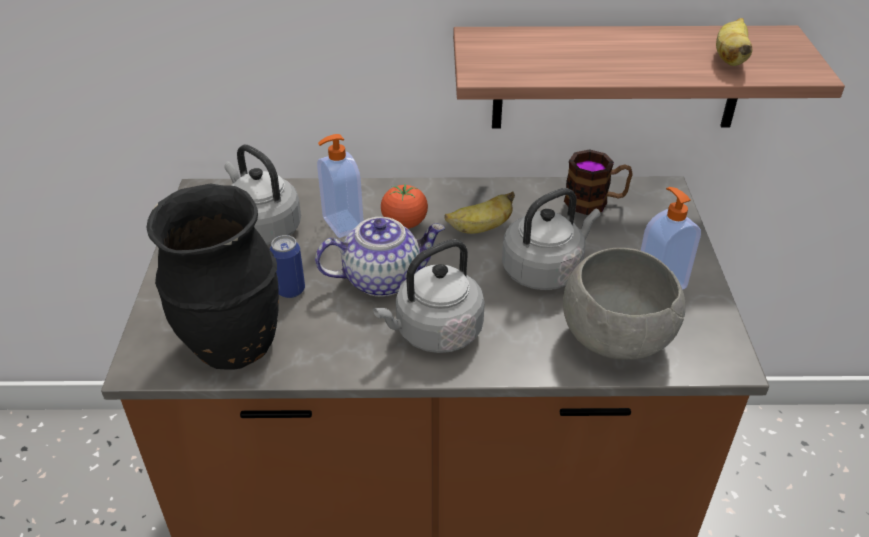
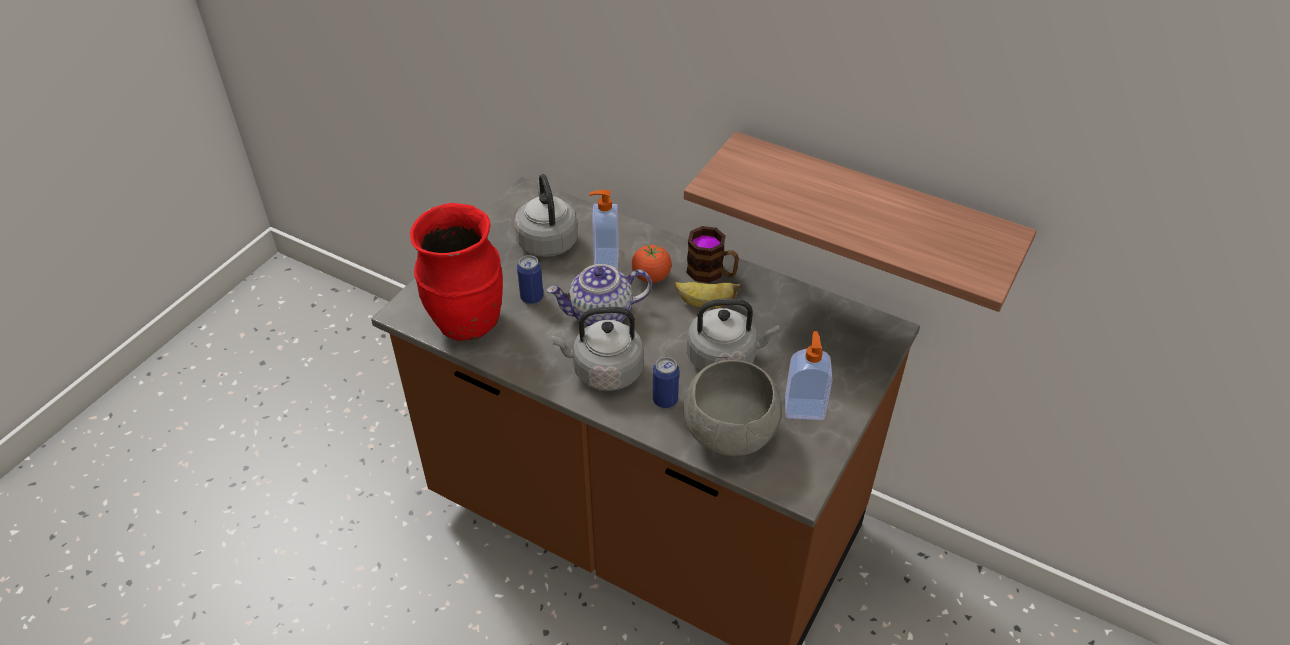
camera: 30 degrees right, 5 degrees up
black vase [146,183,279,369] -> red vase [410,203,503,341]
teapot [315,217,445,297] -> teapot turned 150 degrees clockwise [547,264,652,326]
mug [564,149,633,215] -> mug moved to [686,226,739,283]
banana [716,18,752,66] -> none
none -> can [653,357,679,408]

